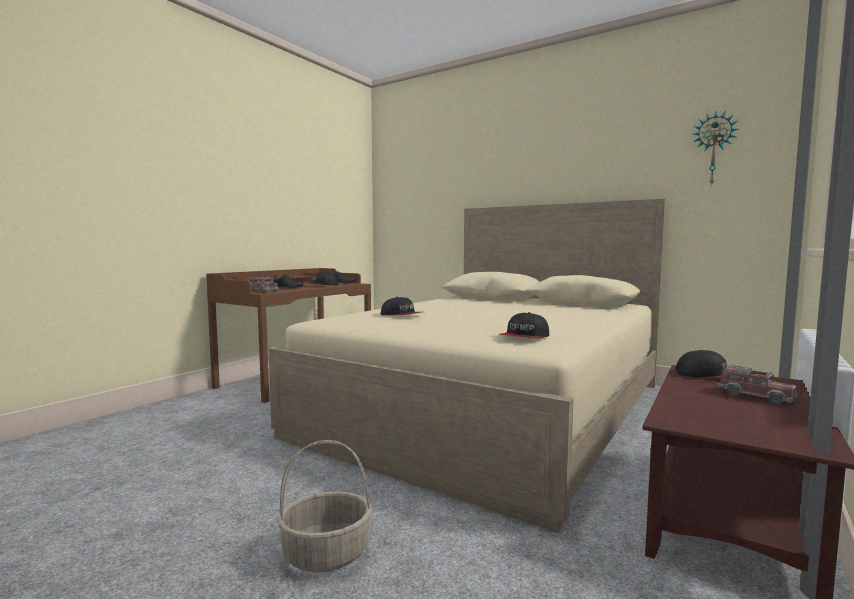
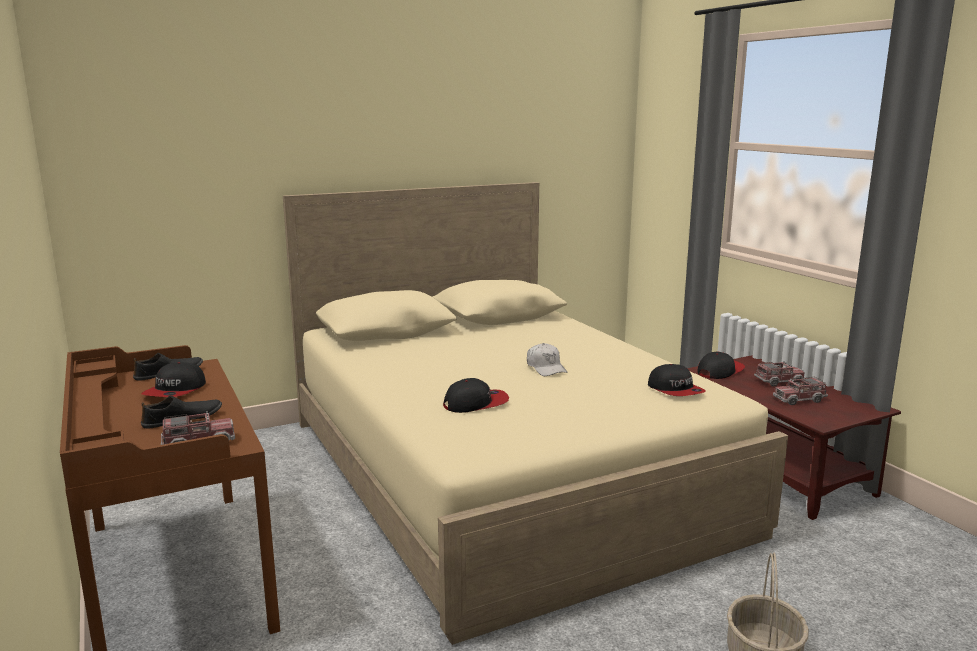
camera: 60 degrees left, 10 degrees up
wall clock [692,110,738,186] -> none
none -> white cap [527,343,567,376]
none -> toy truck [773,377,828,405]

